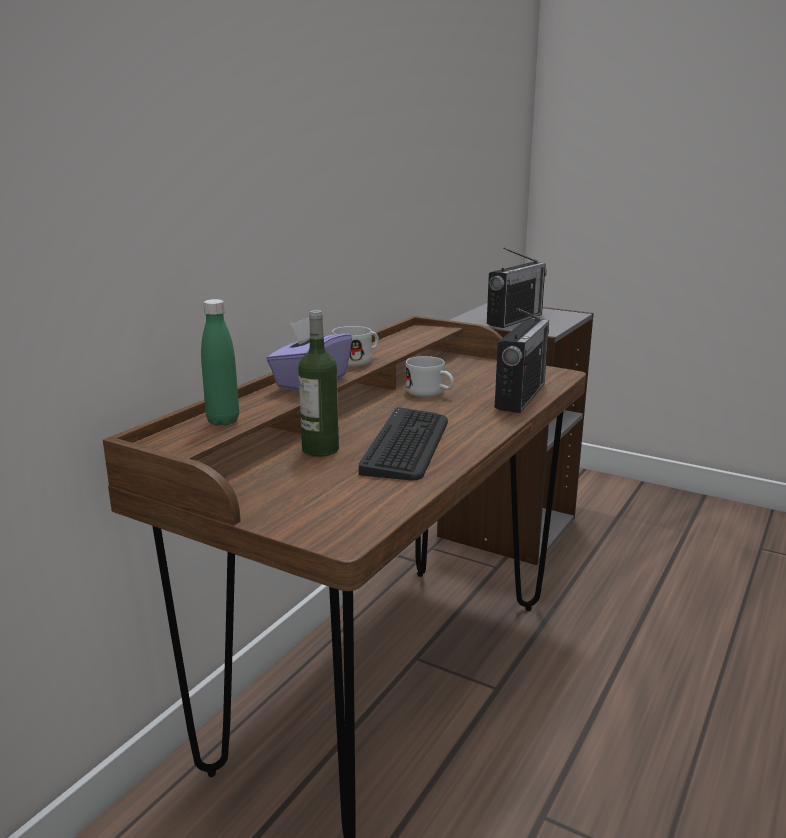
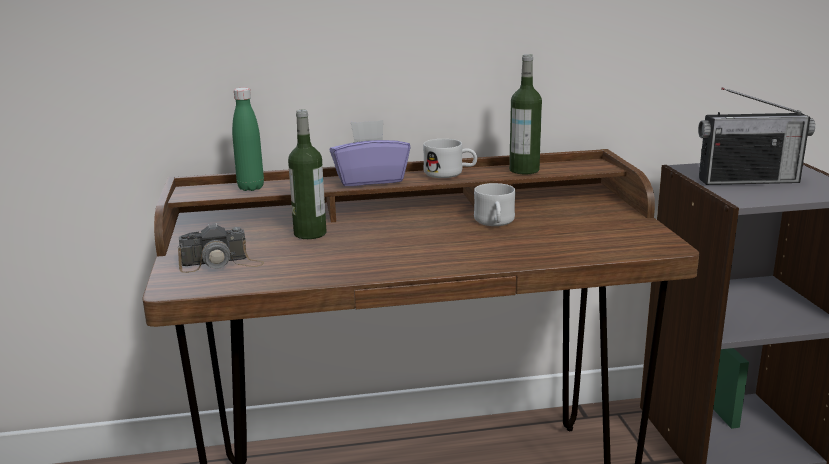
camera: 50 degrees right, 0 degrees up
keyboard [359,407,448,481] -> none
radio [495,308,549,413] -> none
none -> camera [178,223,264,273]
none -> bottle [509,54,542,174]

